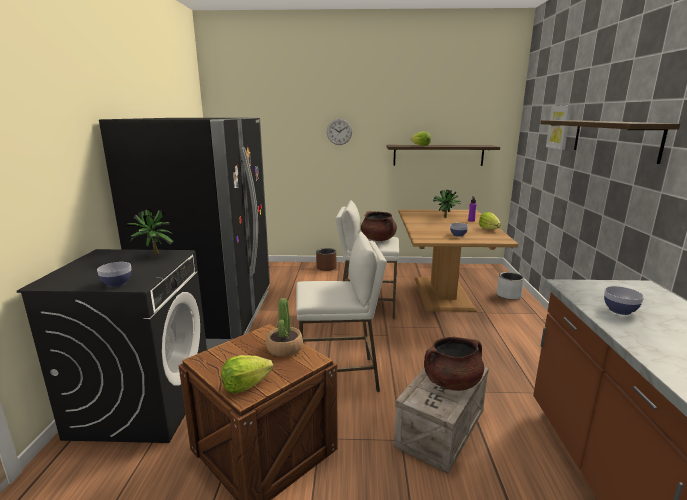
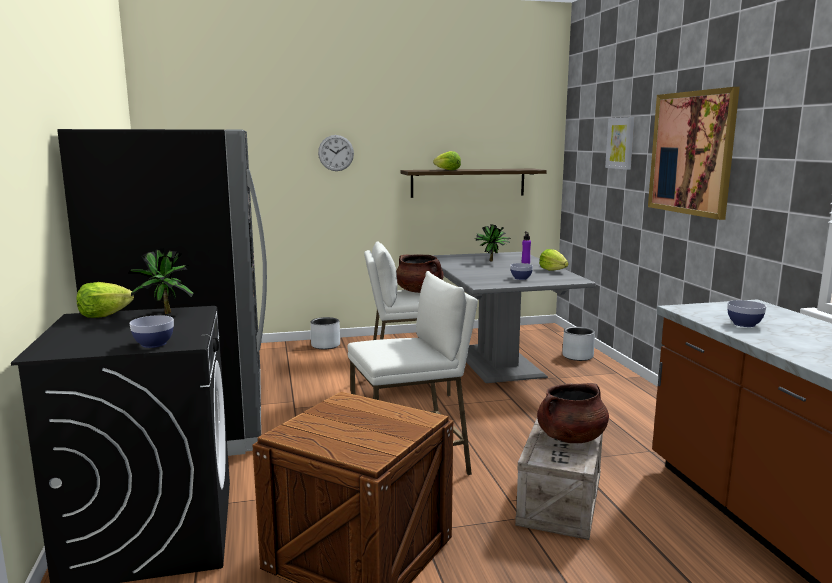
camera: 15 degrees left, 5 degrees down
lettuce [221,355,273,393] -> lettuce moved to [77,282,134,318]
potted plant [266,298,303,356] -> none
brown planter [316,248,337,271] -> grey planter [311,317,340,349]
brown dining table [399,209,518,312] -> grey dining table [432,252,595,383]
shelf [540,120,680,164] -> picture [648,87,740,220]

